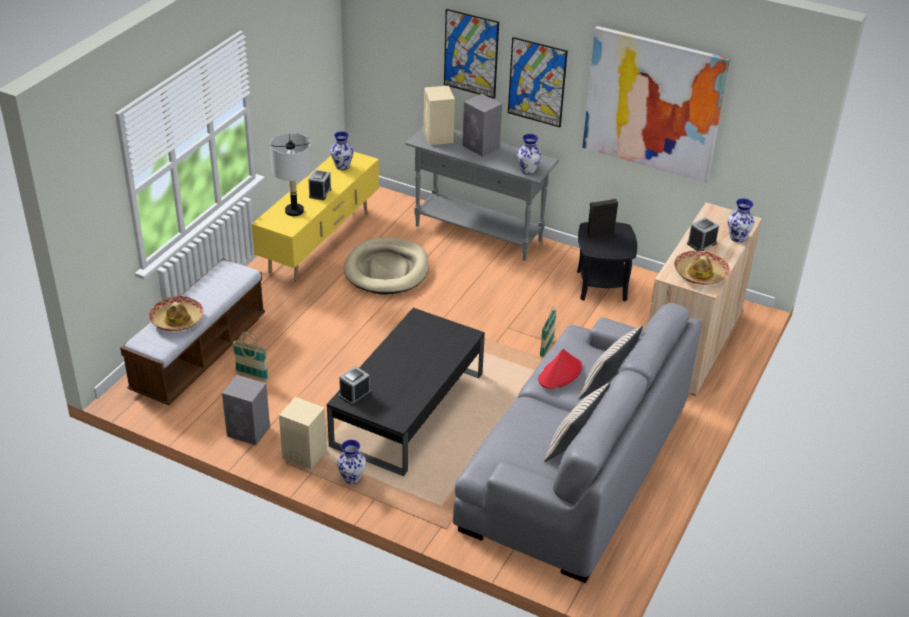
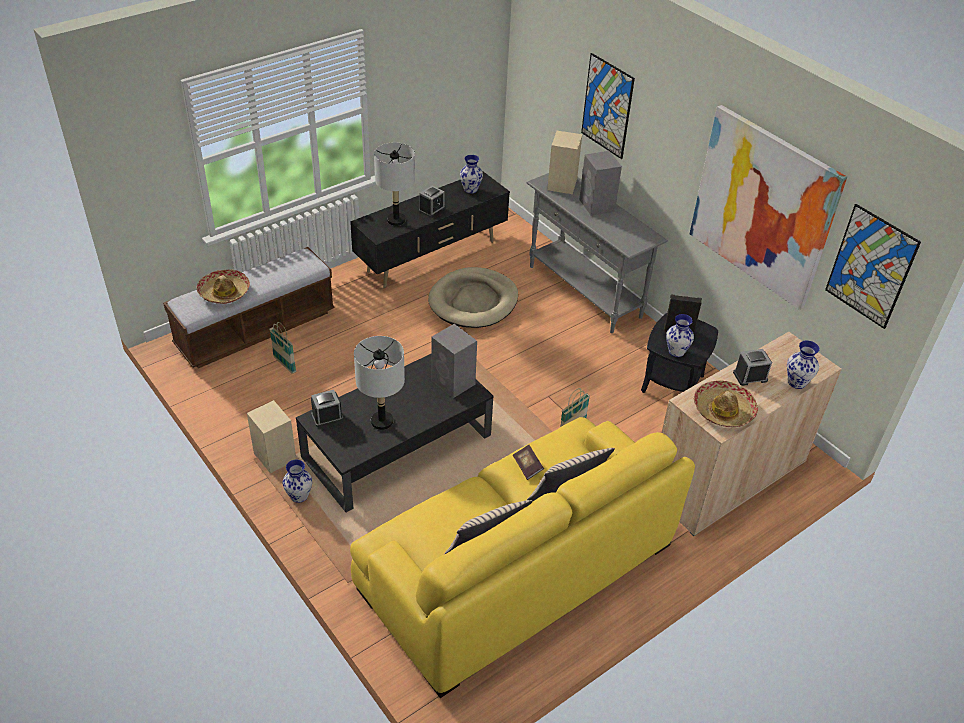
camera: 25 degrees right, 5 degrees up
grey speaker [222,375,270,445] -> grey speaker moved to [431,324,477,398]
yellow tv stand [252,152,379,282] -> black tv stand [350,171,510,288]
grey sofa [453,303,702,583] -> yellow sofa [350,417,695,698]
picture [508,37,568,127] -> picture moved to [825,204,921,329]
vase [517,134,542,175] -> vase moved to [666,314,694,357]
red hat [538,349,582,389] -> book [513,445,544,480]
none -> grey table lamp [354,336,405,430]

